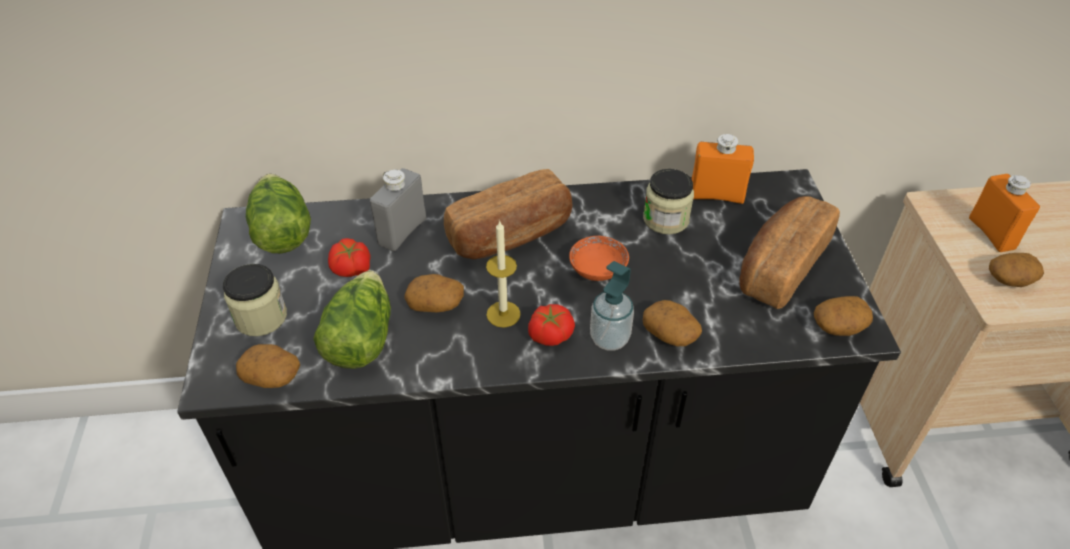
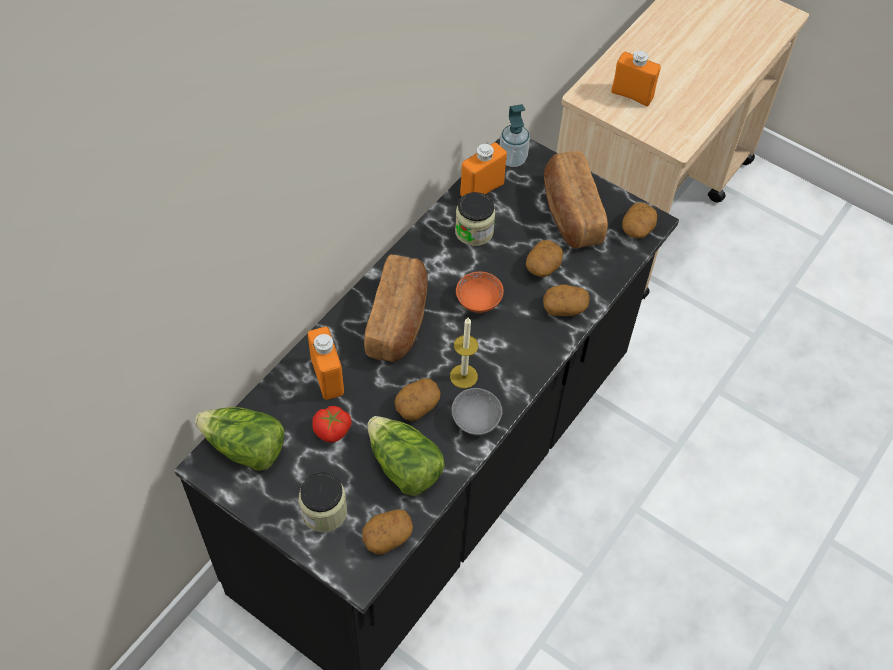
camera: 50 degrees left, 10 degrees up
grey bottle [370,168,426,251] -> orange bottle [308,327,344,400]
tomato [528,304,575,346] -> none
soap dispenser [590,261,634,351] -> soap dispenser moved to [500,104,530,167]
potato [989,253,1044,287] -> potato moved to [526,240,563,277]
none -> grey bowl [452,388,503,435]

